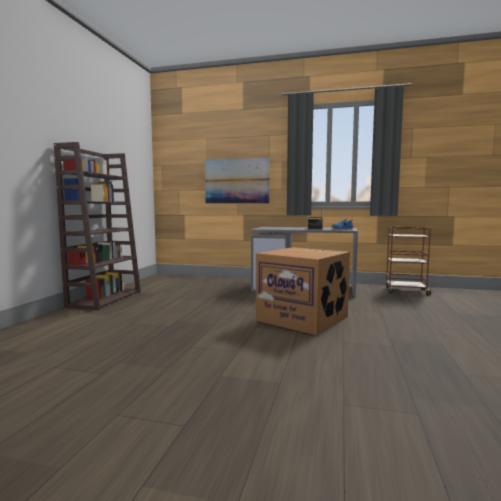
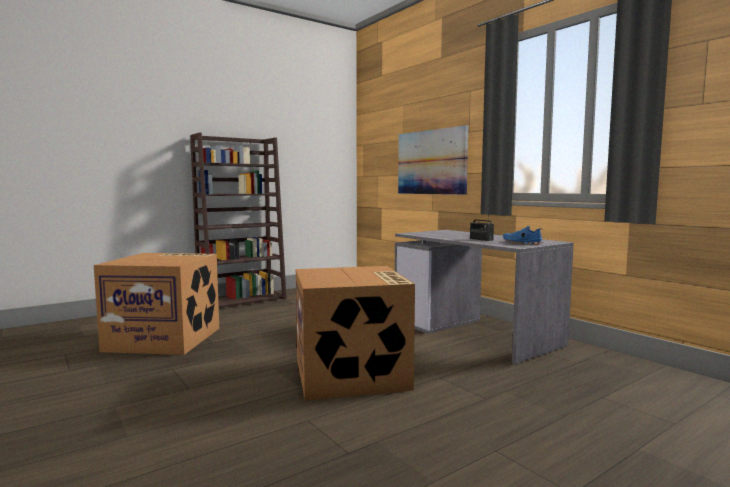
camera: 40 degrees right, 0 degrees up
brown cart [385,227,433,296] -> none
none -> cardboard box [94,253,219,355]

